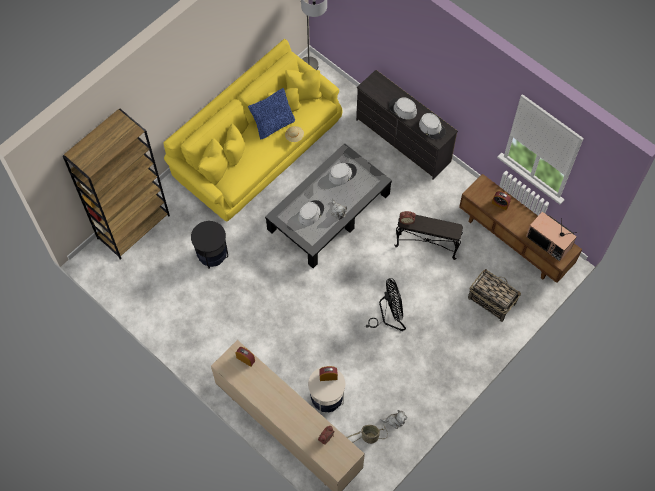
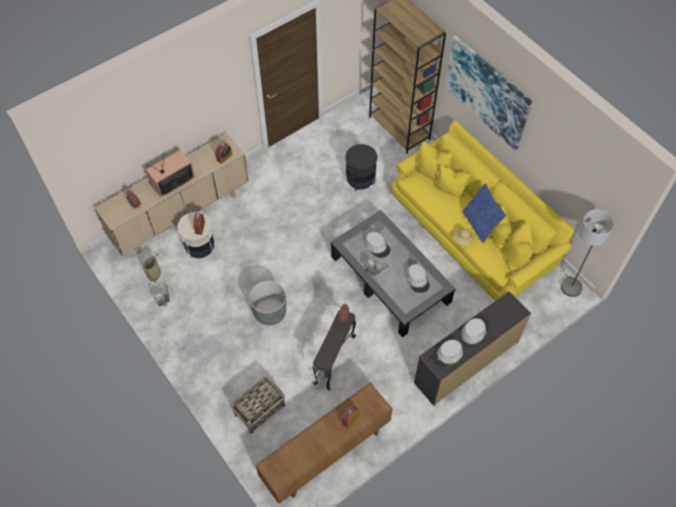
camera: 100 degrees right, 5 degrees down
black fan [366,278,406,331] -> grey planter [249,281,286,325]
television [526,212,578,261] -> television moved to [146,150,195,197]
none -> picture [445,35,532,151]

